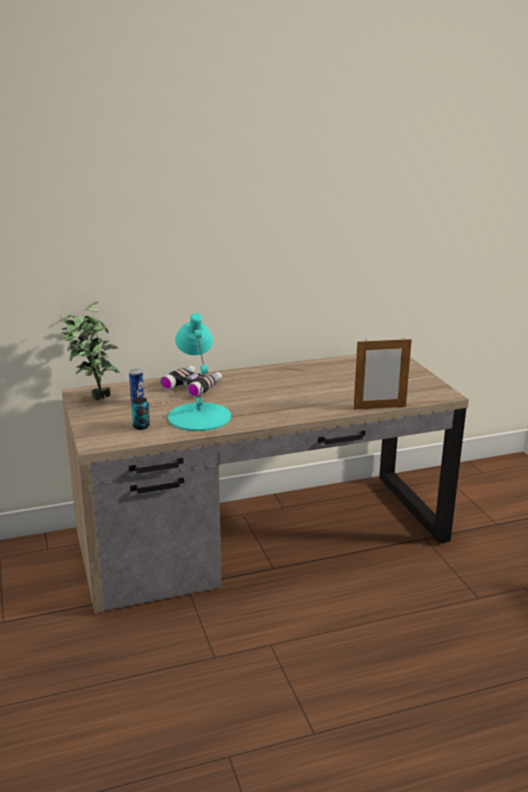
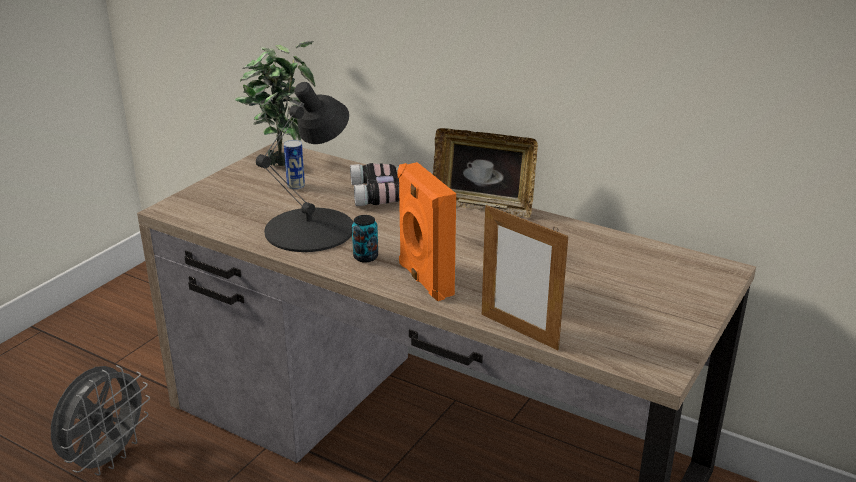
camera: 50 degrees right, 5 degrees up
can [131,397,150,430] -> can moved to [352,215,378,263]
turquoise table lamp [168,313,231,431] -> black table lamp [256,82,353,252]
none -> grey fan [51,365,150,476]
none -> orange speaker [398,162,456,301]
none -> picture frame [433,128,538,218]

